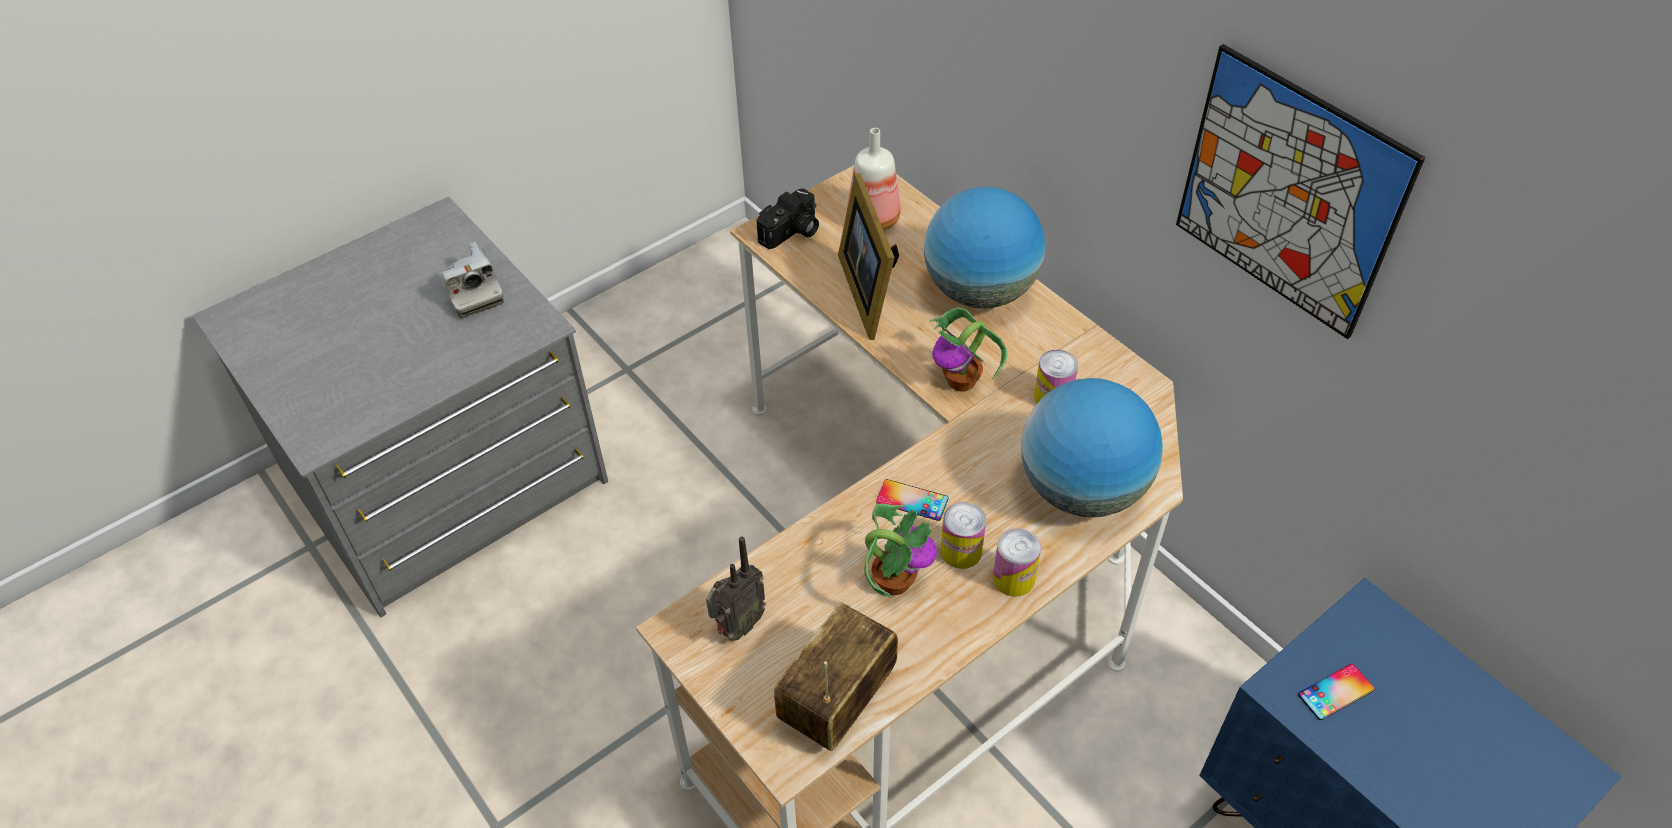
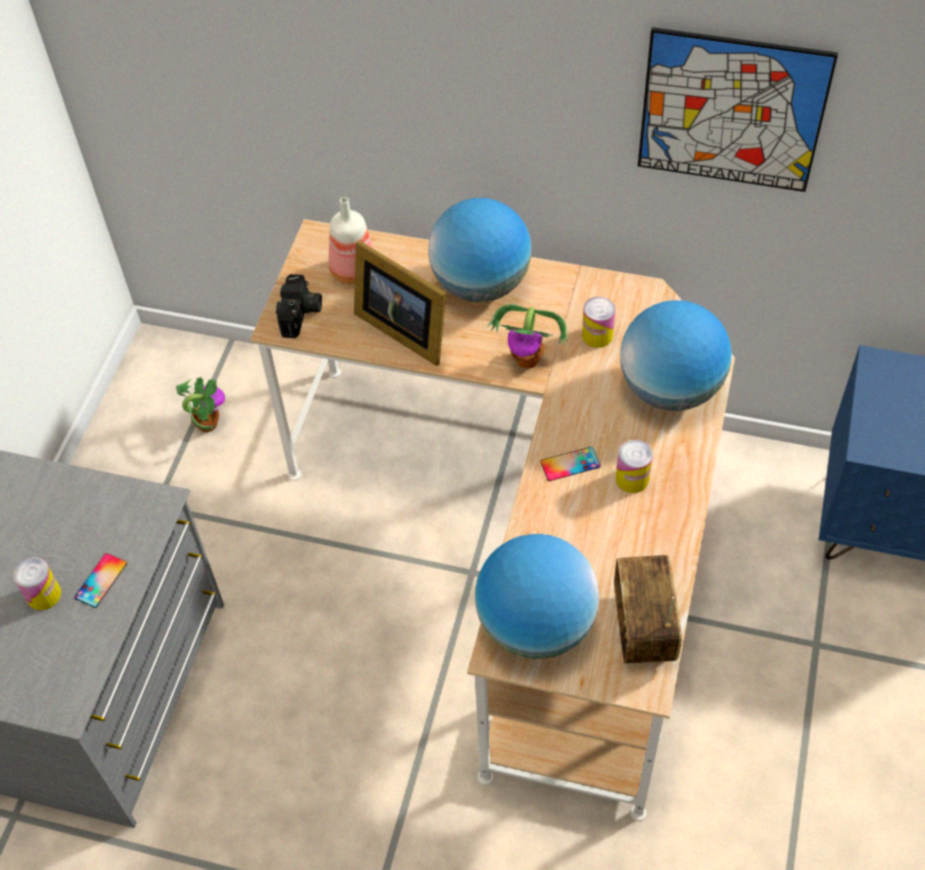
camera: 35 degrees left, 5 degrees up
camera [439,242,504,318] -> none
radio [706,537,766,641] -> globe [475,534,599,659]
potted plant [864,503,937,598] -> potted plant moved to [176,376,225,432]
can [993,529,1041,597] -> can moved to [13,557,61,610]
phone [1298,664,1375,720] -> phone moved to [74,553,127,608]

